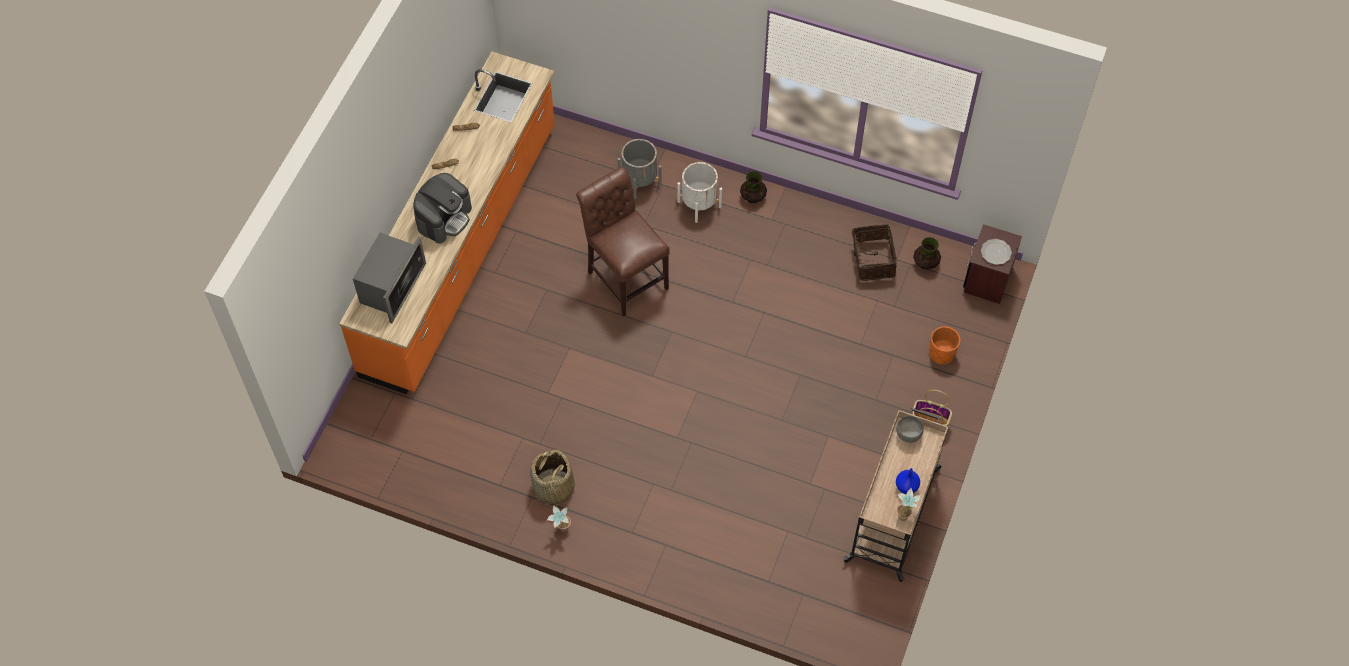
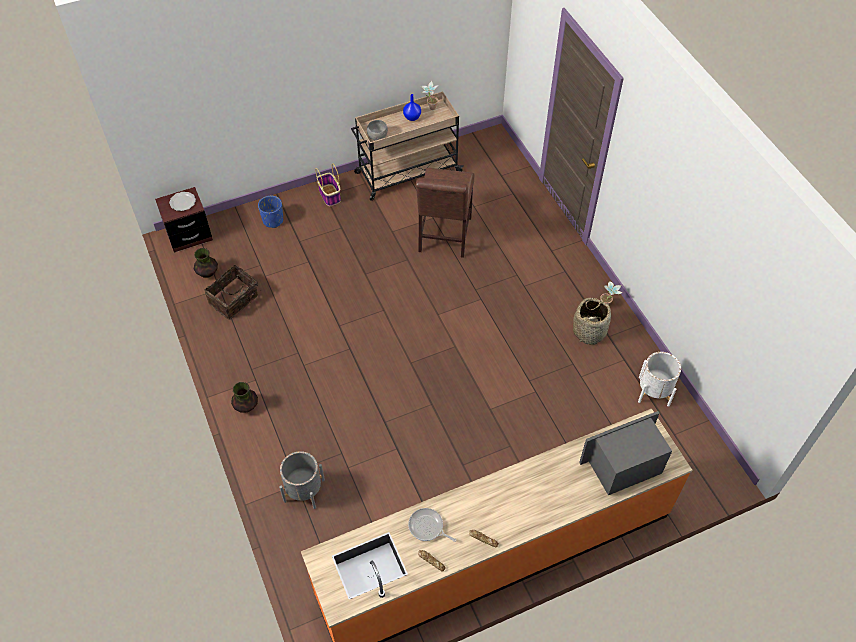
camera: 135 degrees left, 5 degrees down
coffee machine [413,173,472,243] -> none
brown chair [576,167,670,316] -> brown chair moved to [416,168,475,258]
white planter [677,162,722,223] -> white planter moved to [638,352,681,407]
orange planter [929,326,960,364] -> blue planter [258,196,283,228]
none -> frying pan [408,508,456,542]

